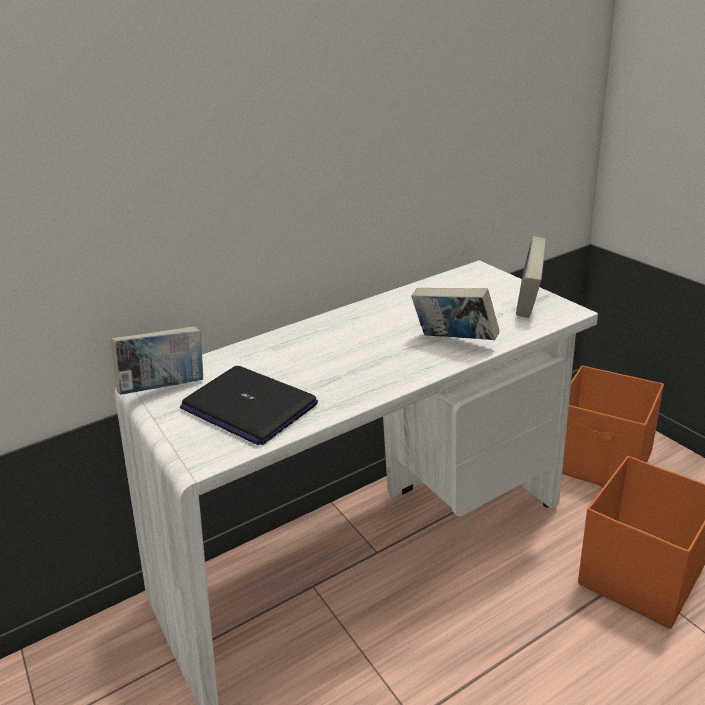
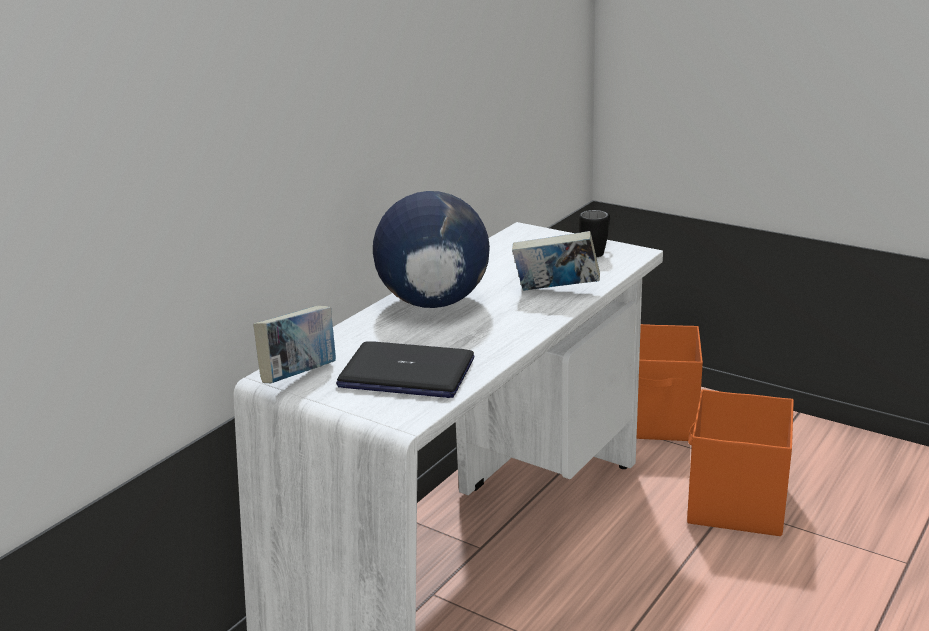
camera: 25 degrees left, 5 degrees down
book [516,236,546,318] -> black mug [579,210,610,257]
none -> globe [373,191,490,308]

